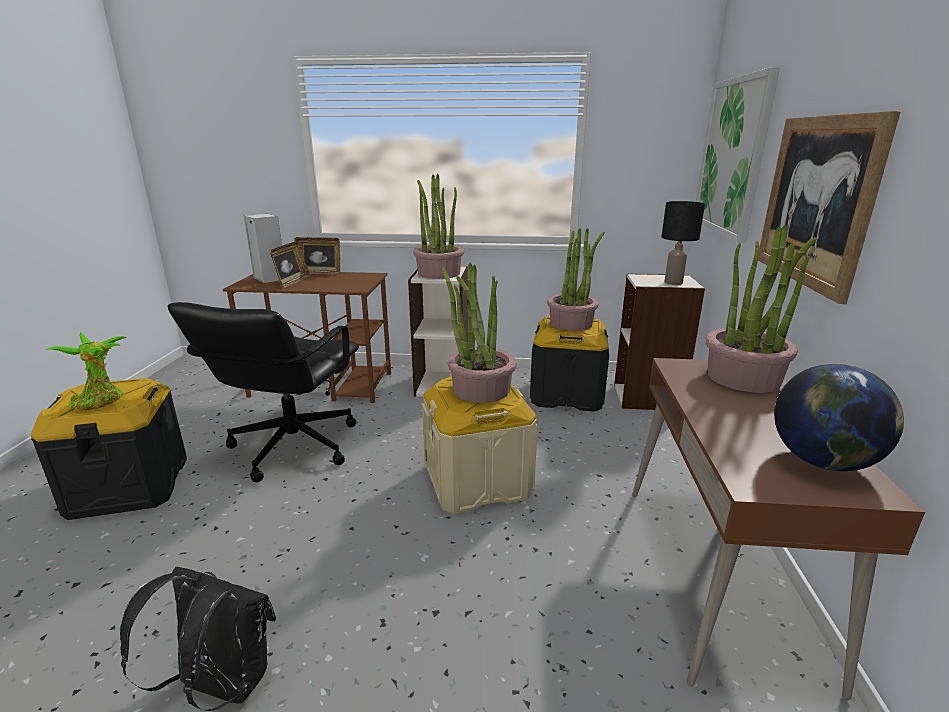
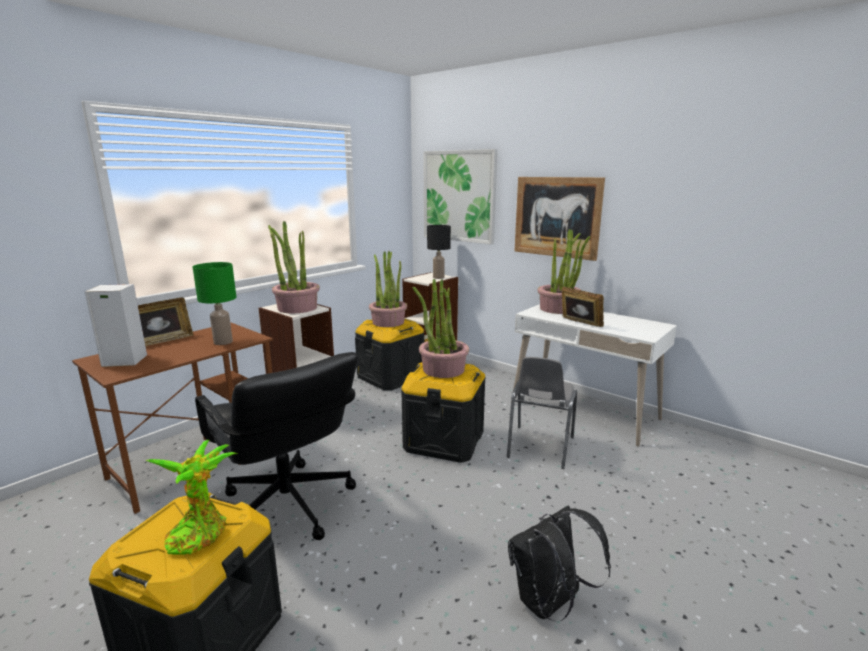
camera: 55 degrees left, 5 degrees down
picture frame [270,241,311,287] -> picture frame moved to [562,286,604,327]
beige storage box [422,377,538,514] -> black storage box [401,362,486,463]
brown desk [632,358,925,700] -> white desk [513,304,677,447]
globe [774,364,904,471] -> none
none -> green table lamp [193,262,236,345]
none -> grey chair [507,357,577,469]

